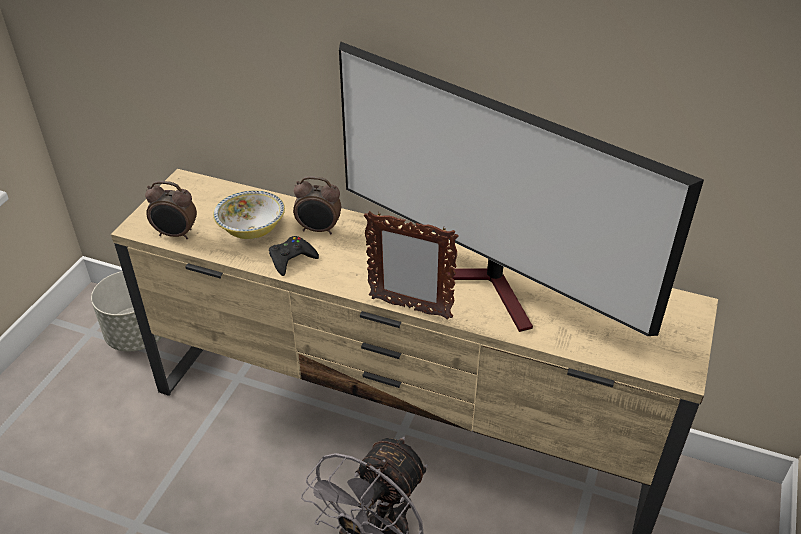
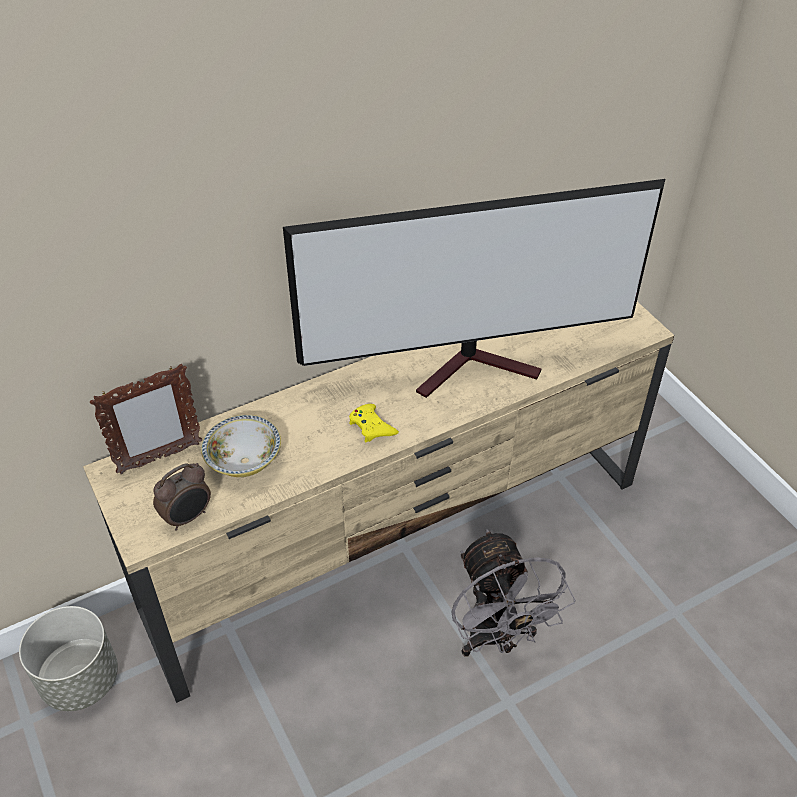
camera: 50 degrees left, 5 degrees up
black game controller [269,236,319,276] -> none
alarm clock [293,176,341,235] -> none
picture frame [364,211,459,320] -> picture frame moved to [90,364,202,474]
none -> yellow game controller [349,404,399,442]

